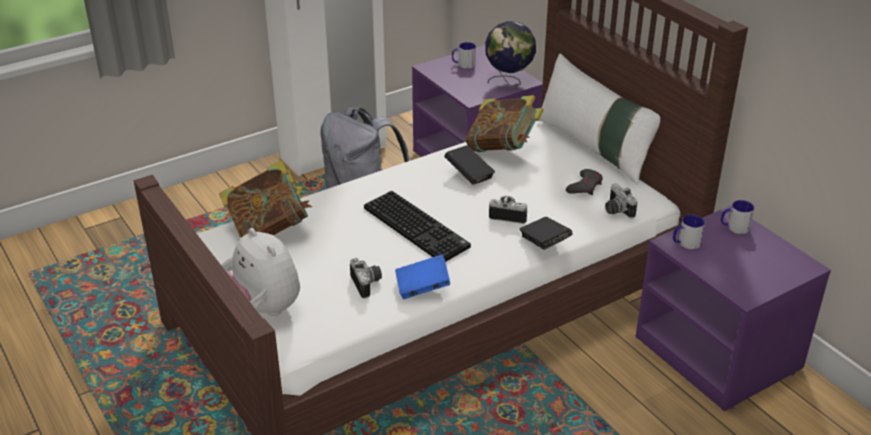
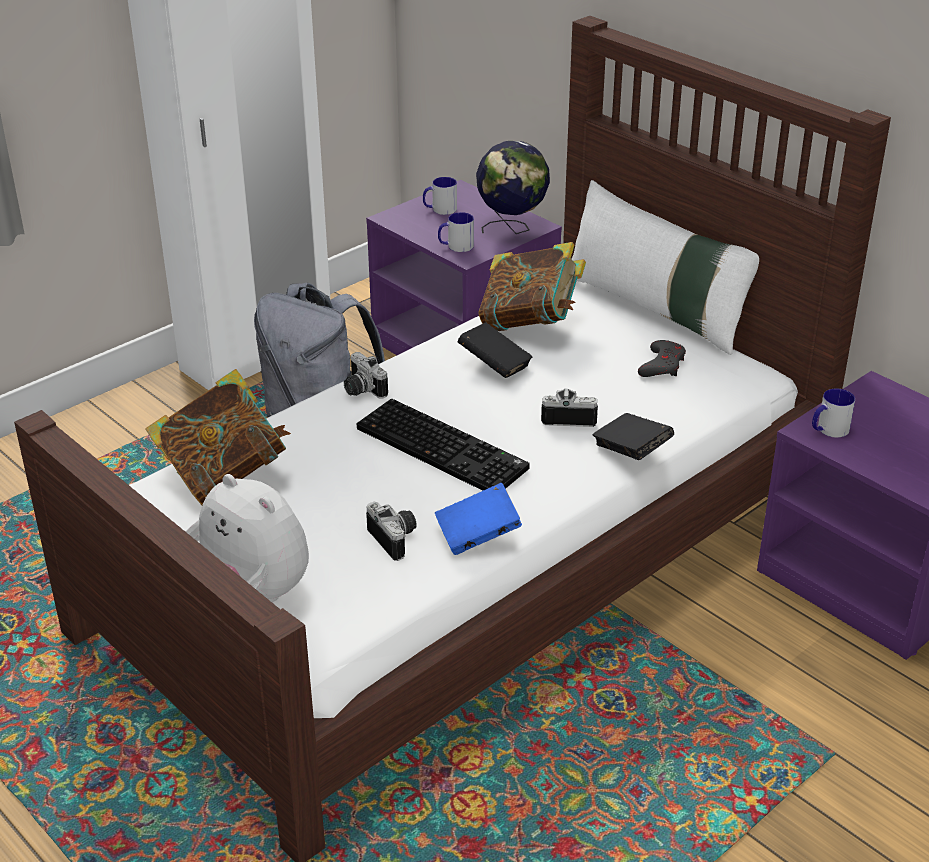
camera: 10 degrees left, 0 degrees up
camera [605,184,638,218] -> camera moved to [344,352,388,399]
mug [721,200,754,234] -> mug moved to [438,212,474,252]

